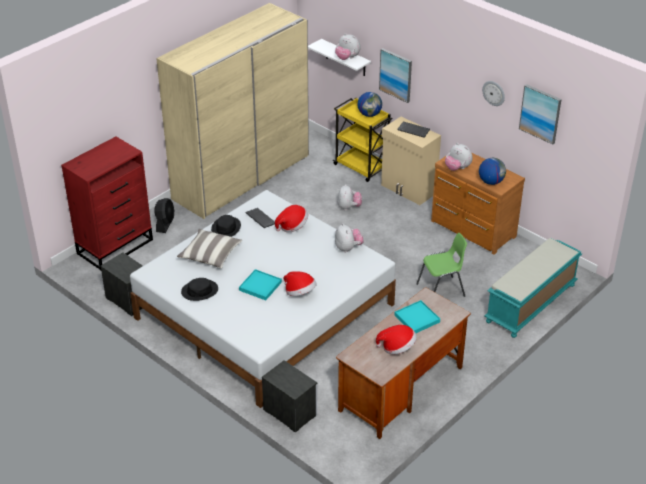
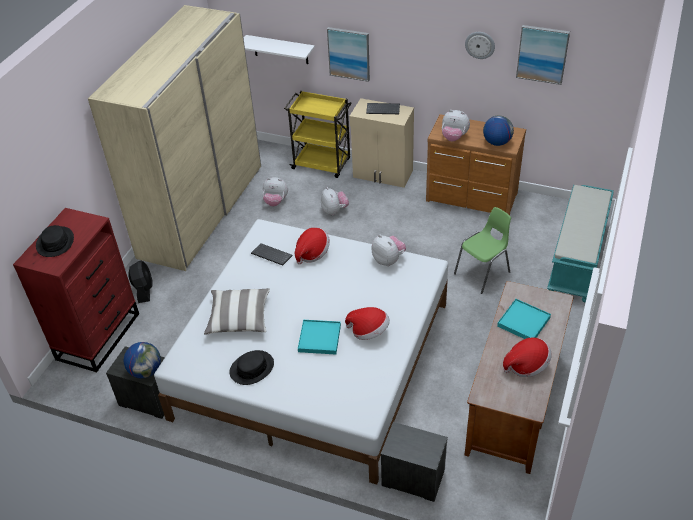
camera: 20 degrees left, 5 degrees up
black hat [211,215,241,237] -> black hat moved to [36,225,74,257]
plush toy [335,33,361,60] -> plush toy moved to [262,177,288,206]
globe [358,92,382,117] -> globe moved to [124,342,161,378]

